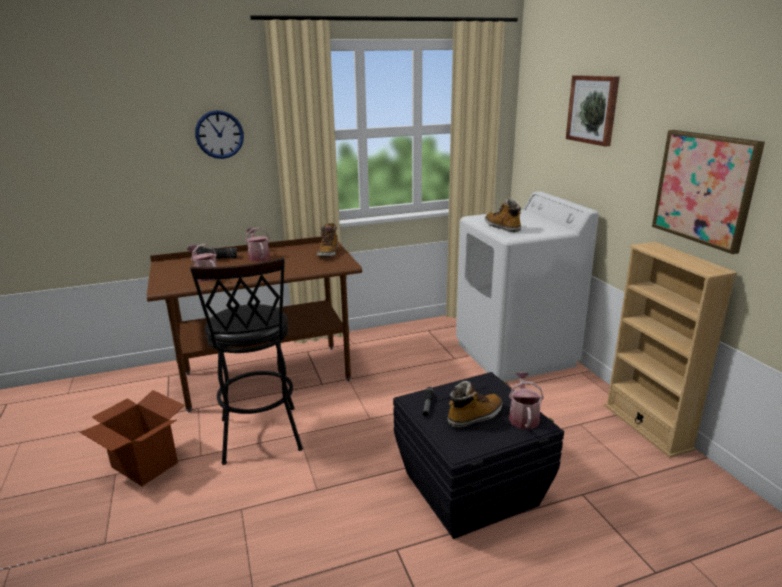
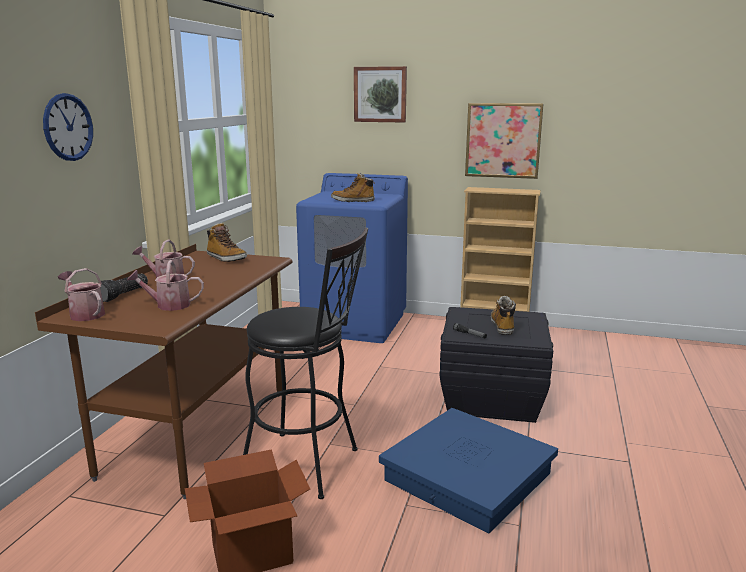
camera: 55 degrees left, 5 degrees down
white washing machine [456,191,599,382] -> blue washing machine [296,173,408,343]
watering can [509,372,544,429] -> watering can moved to [58,268,105,321]
none -> blue storage box [379,408,558,534]

